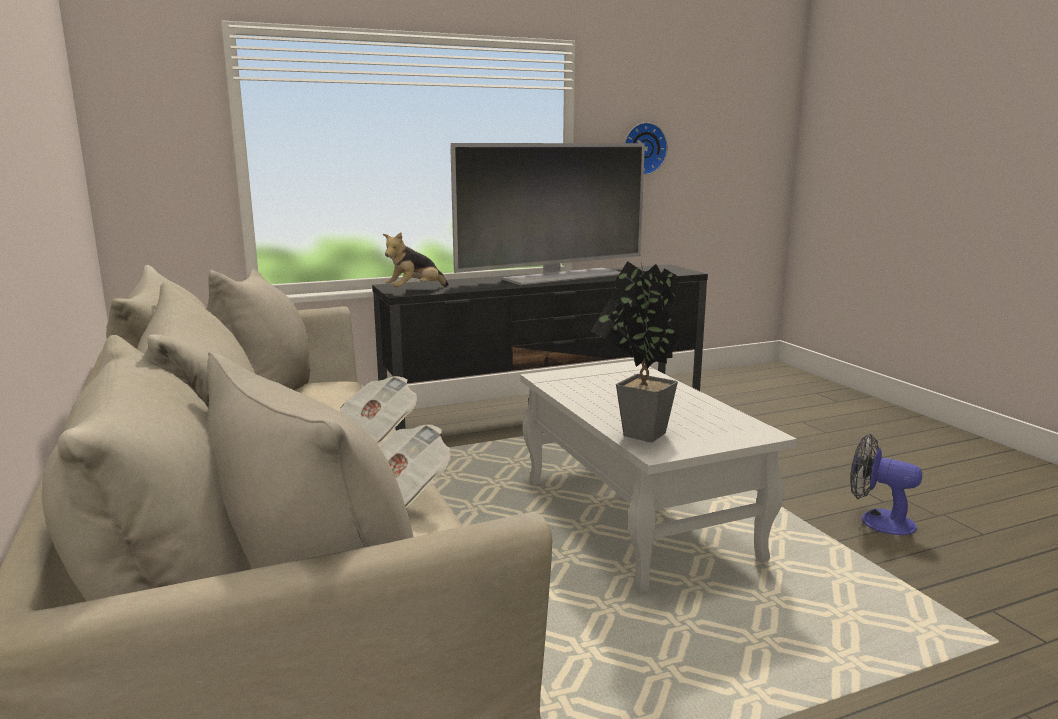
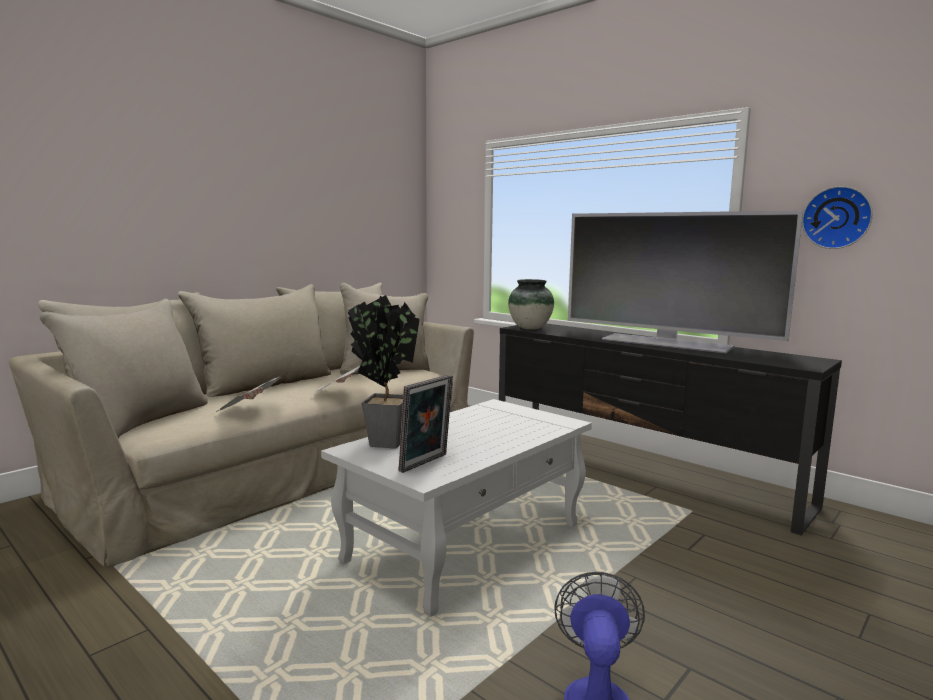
camera: 65 degrees right, 5 degrees down
plush toy [383,232,449,287] -> vase [508,279,554,330]
none -> picture frame [399,375,453,473]

